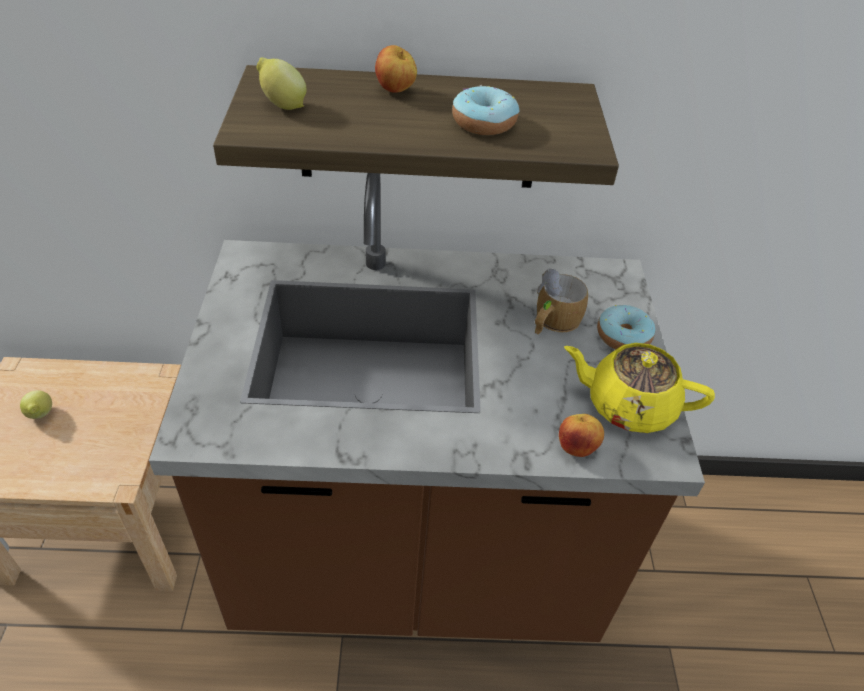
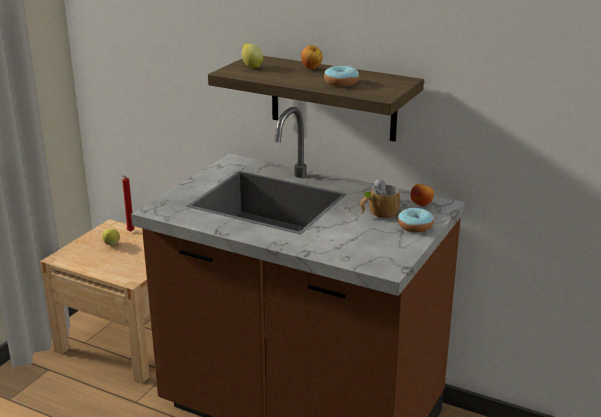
camera: 30 degrees right, 20 degrees down
apple [559,414,604,457] -> apple moved to [410,184,434,206]
yellow teapot [564,343,715,433] -> none
none -> red candle [122,176,135,231]

